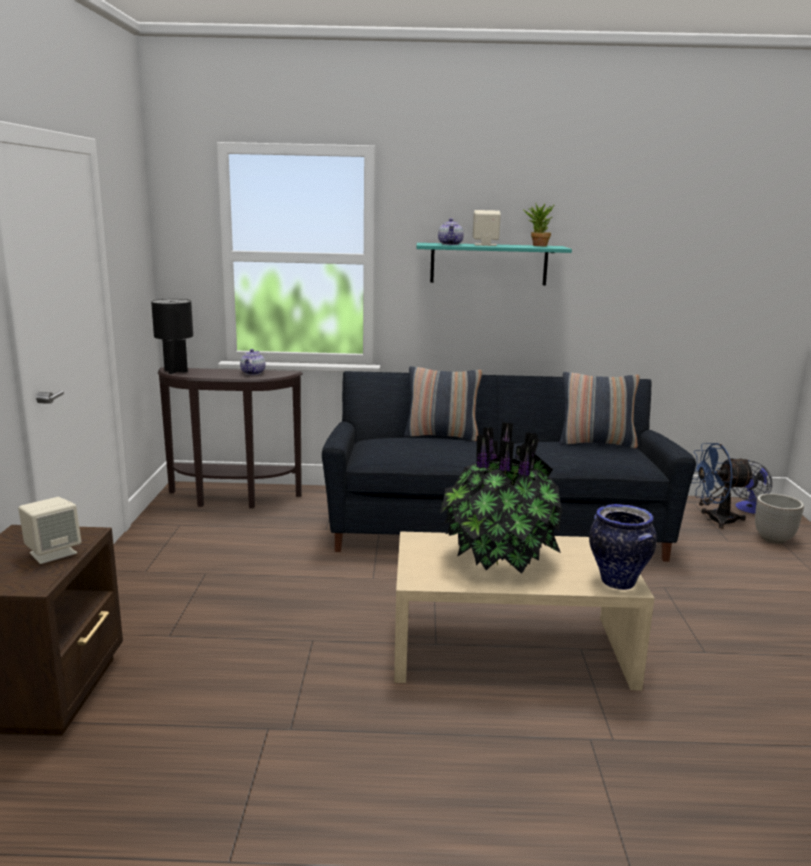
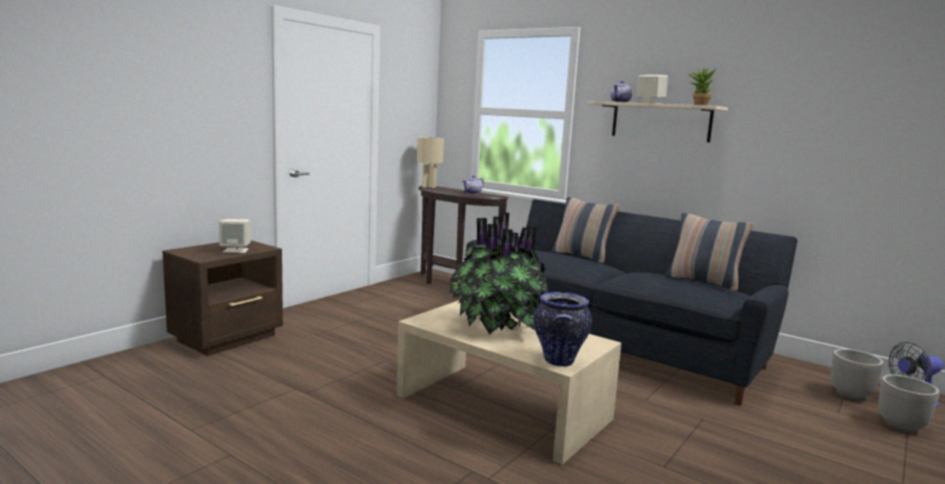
camera: 35 degrees right, 5 degrees down
black table lamp [151,299,193,374] -> beige table lamp [417,137,444,188]
turquoise shelf [416,243,572,285] -> beige shelf [588,101,728,142]
blue fan [691,443,755,529] -> planter [831,349,884,400]

